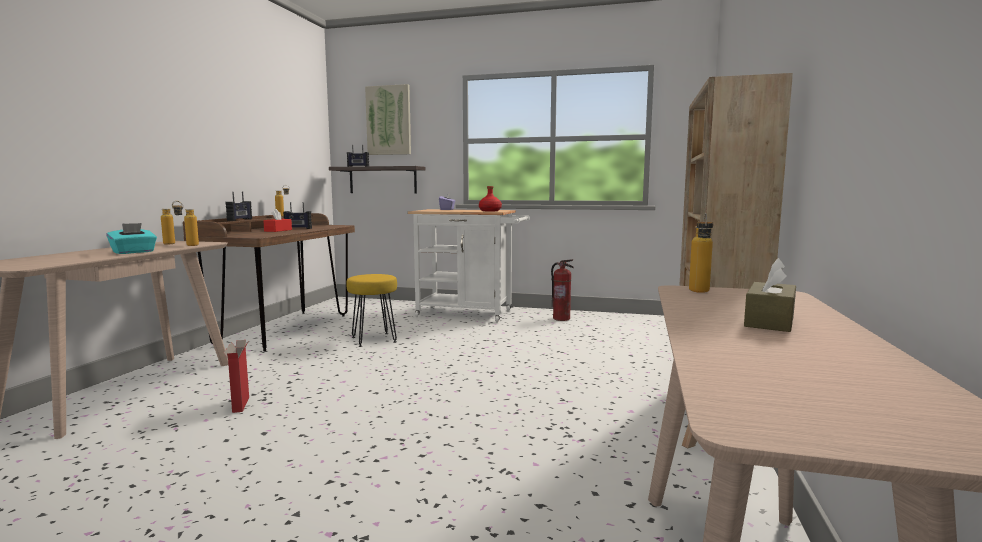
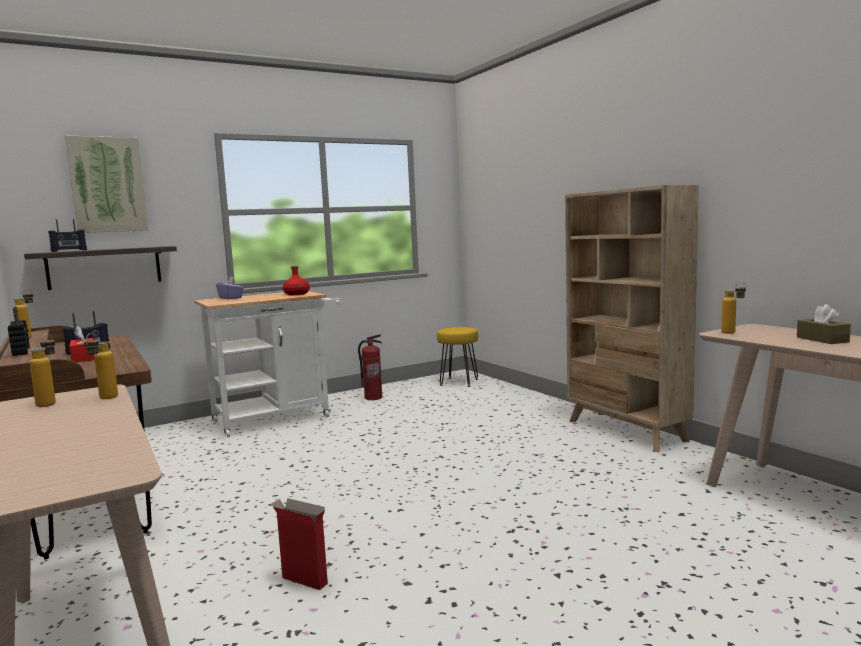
camera: 45 degrees left, 0 degrees up
turquoise tissue box [106,223,157,254] -> none
yellow stool [346,274,397,347] -> yellow stool moved to [437,327,478,387]

